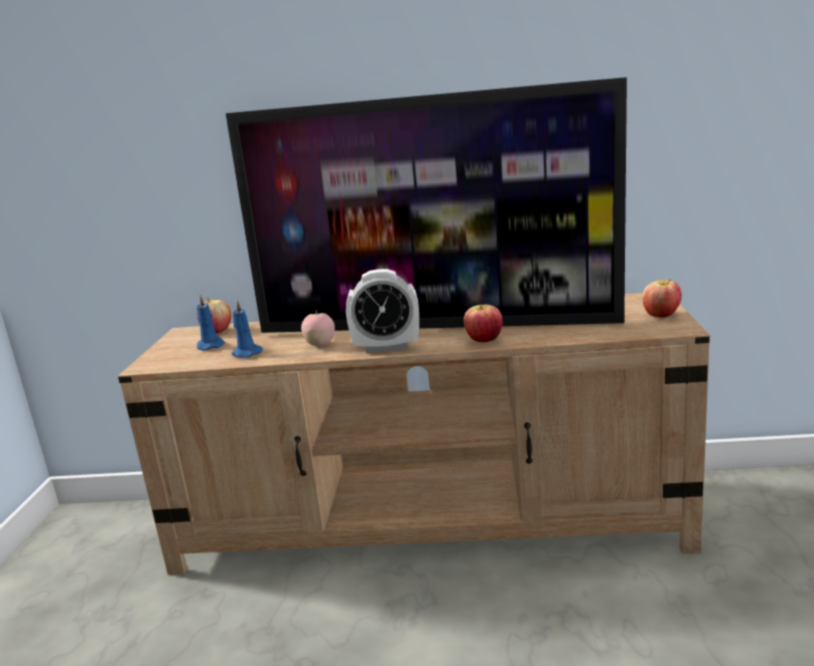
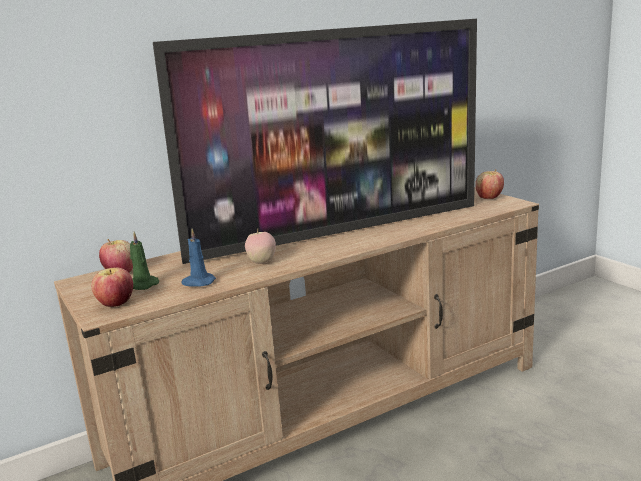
camera: 35 degrees left, 0 degrees up
blue candle [197,294,225,350] -> green candle [130,232,159,290]
alarm clock [346,269,419,354] -> none
apple [464,305,503,342] -> apple moved to [91,267,133,307]

